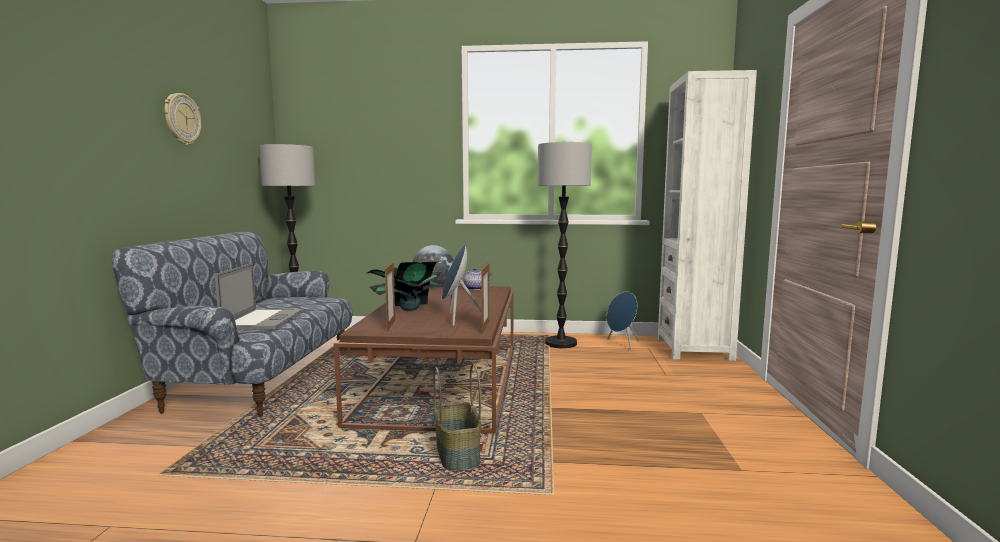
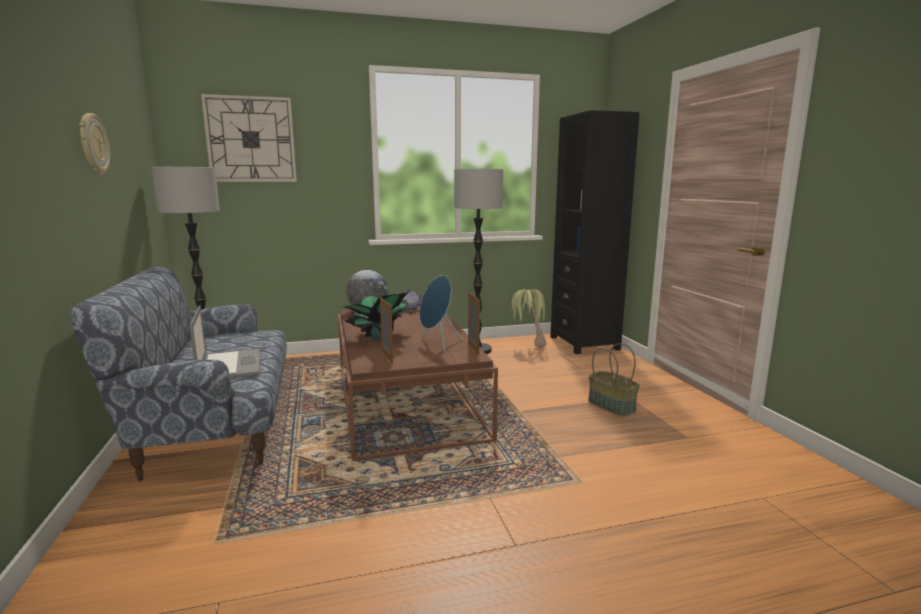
camera: 20 degrees left, 5 degrees up
basket [433,364,481,471] -> basket moved to [588,343,640,416]
blue speaker [607,291,639,349] -> potted plant [510,289,546,347]
white bookcase [658,70,757,361] -> black bookcase [550,110,640,354]
none -> wall clock [201,94,297,182]

